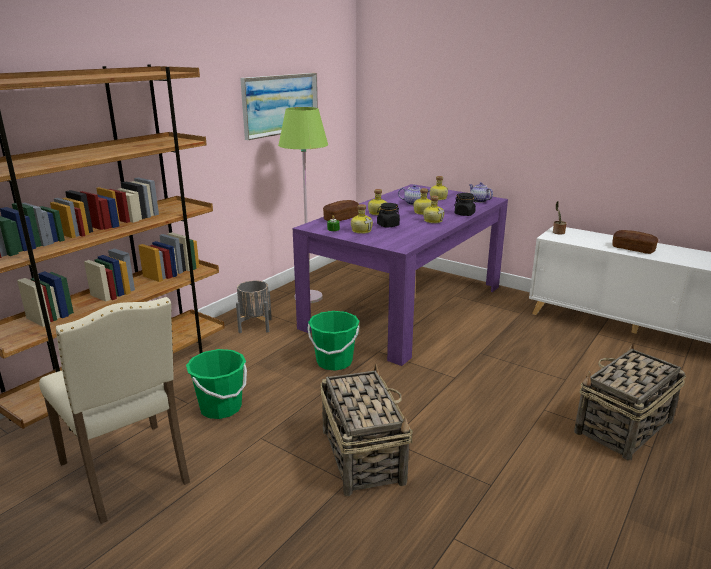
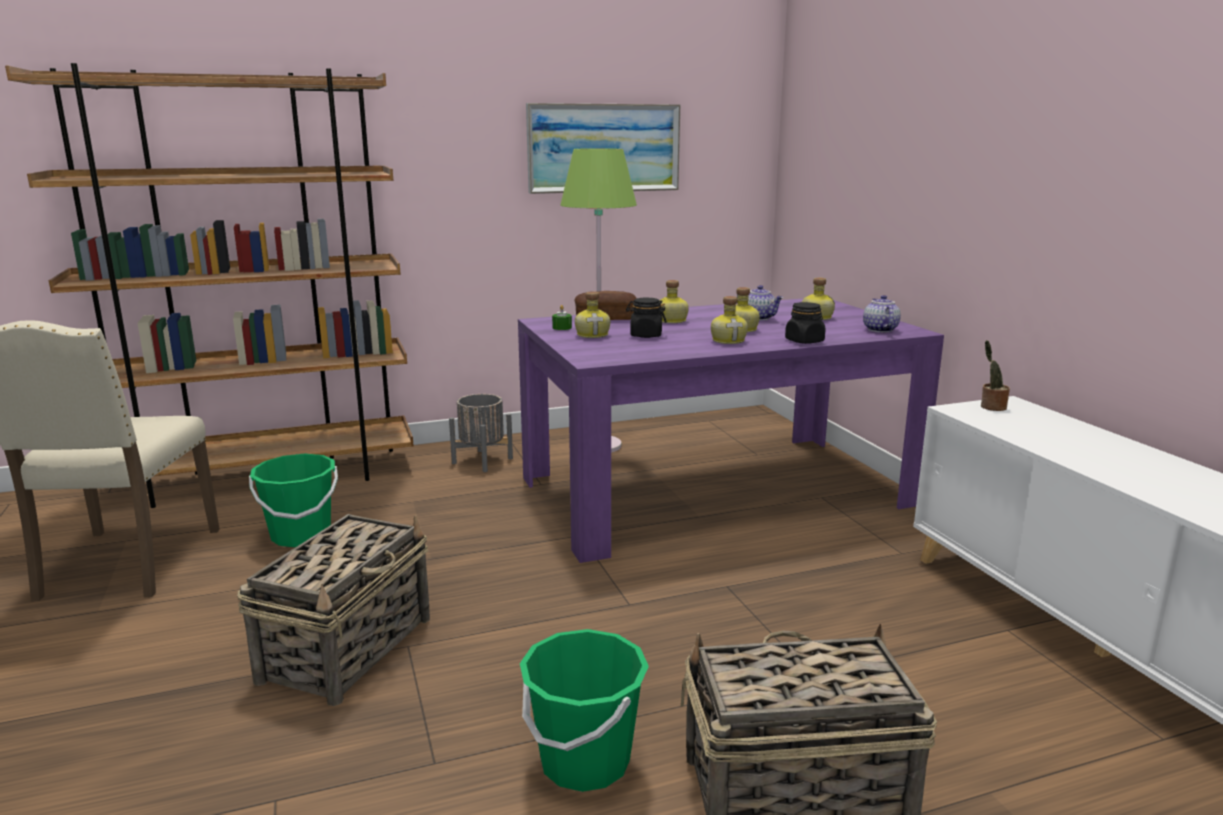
camera: 35 degrees right, 5 degrees down
green bucket [307,311,359,371] -> green bucket moved to [520,629,649,792]
bread [613,230,658,254] -> none

